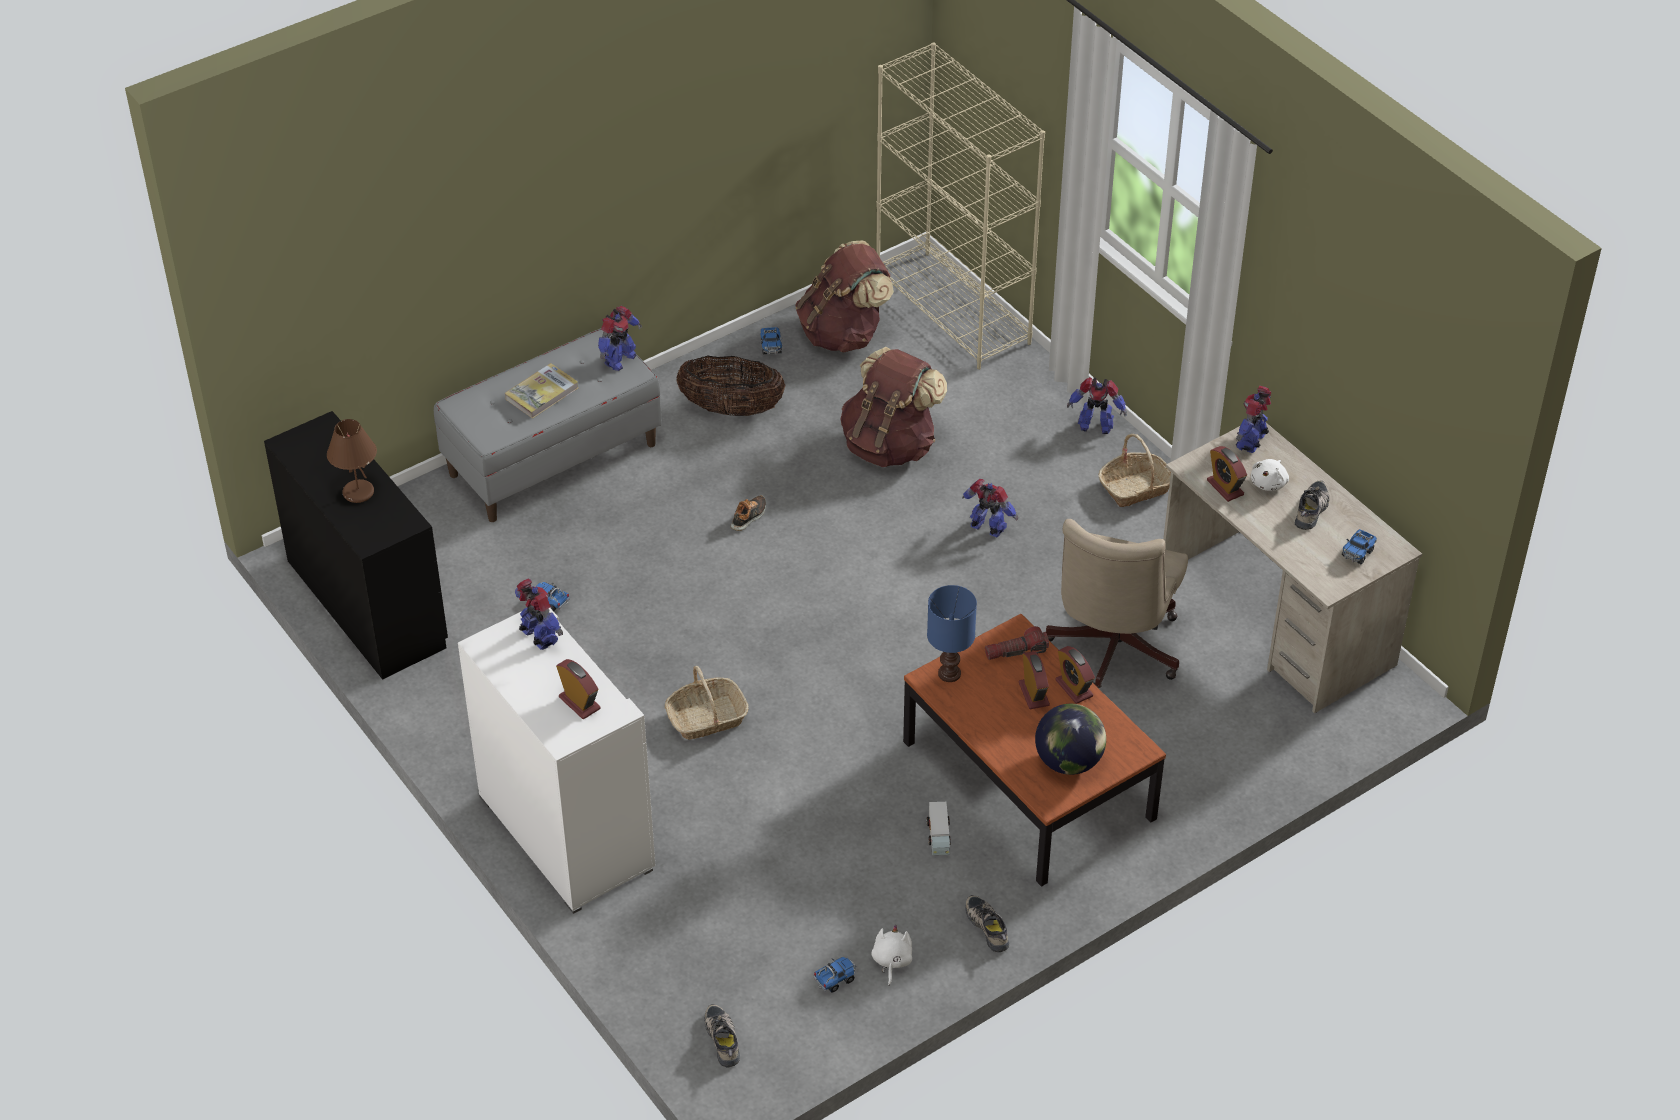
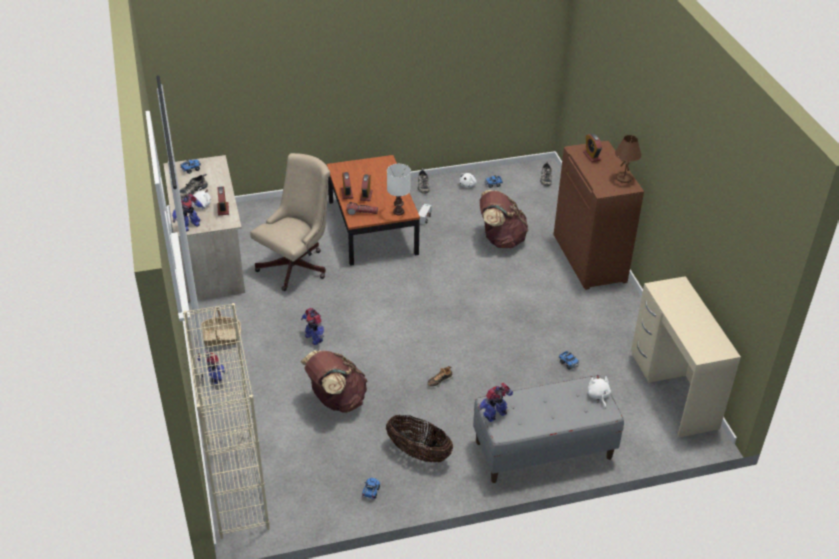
camera: 160 degrees left, 5 degrees down
black desk [264,411,448,680] -> beige desk [631,276,741,438]
brown table lamp [327,419,377,503] -> brown table lamp moved to [615,135,642,183]
white cabinet [458,608,656,914] -> brown cabinet [554,141,644,290]
book [505,363,578,419] -> none
toy robot [515,579,563,650] -> none
basket [665,666,749,740] -> none
brown backpack [795,241,894,353] -> brown backpack moved to [480,190,528,248]
blue table lamp [927,585,977,682] -> white table lamp [387,164,411,215]
globe [1035,704,1106,775] -> none
none -> white plush toy [588,374,611,408]

